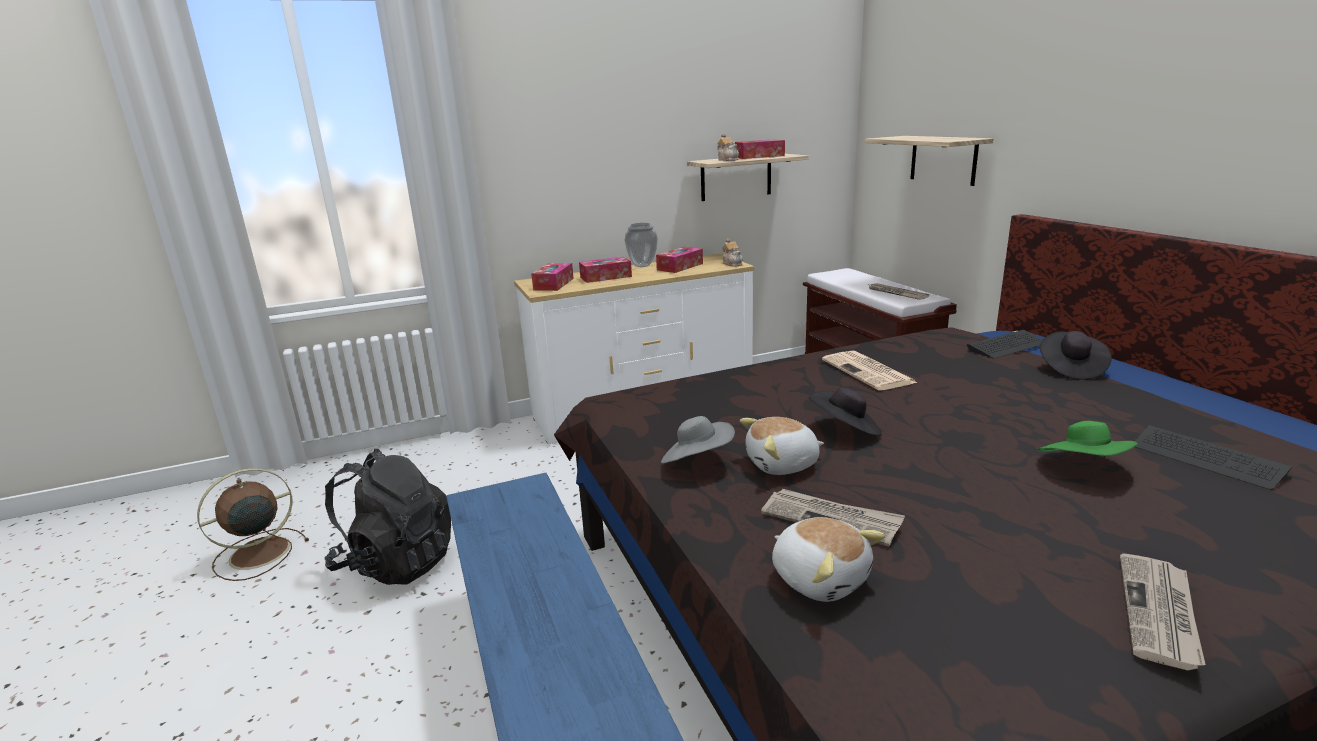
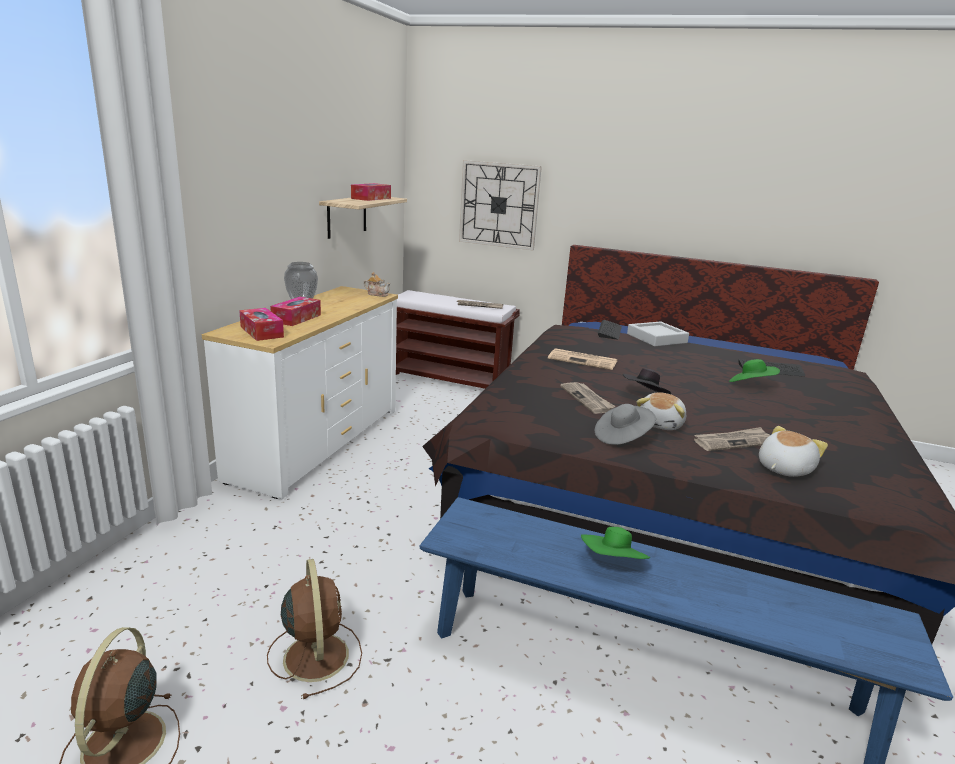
camera: 50 degrees left, 0 degrees up
black backpack [325,449,451,585] -> brown fan [267,559,362,699]
tissue box [656,247,703,273] -> none
teapot [717,133,739,161] -> none
plush toy [772,517,885,602] -> plush toy turned 45 degrees counterclockwise [759,426,828,477]
shelf [864,136,993,186] -> wall clock [459,160,542,250]
black hat [1040,331,1112,380] -> grey tray [627,321,689,346]
newspaper [1120,553,1206,670] -> newspaper moved to [560,382,615,414]
none -> green hat [581,527,650,559]

